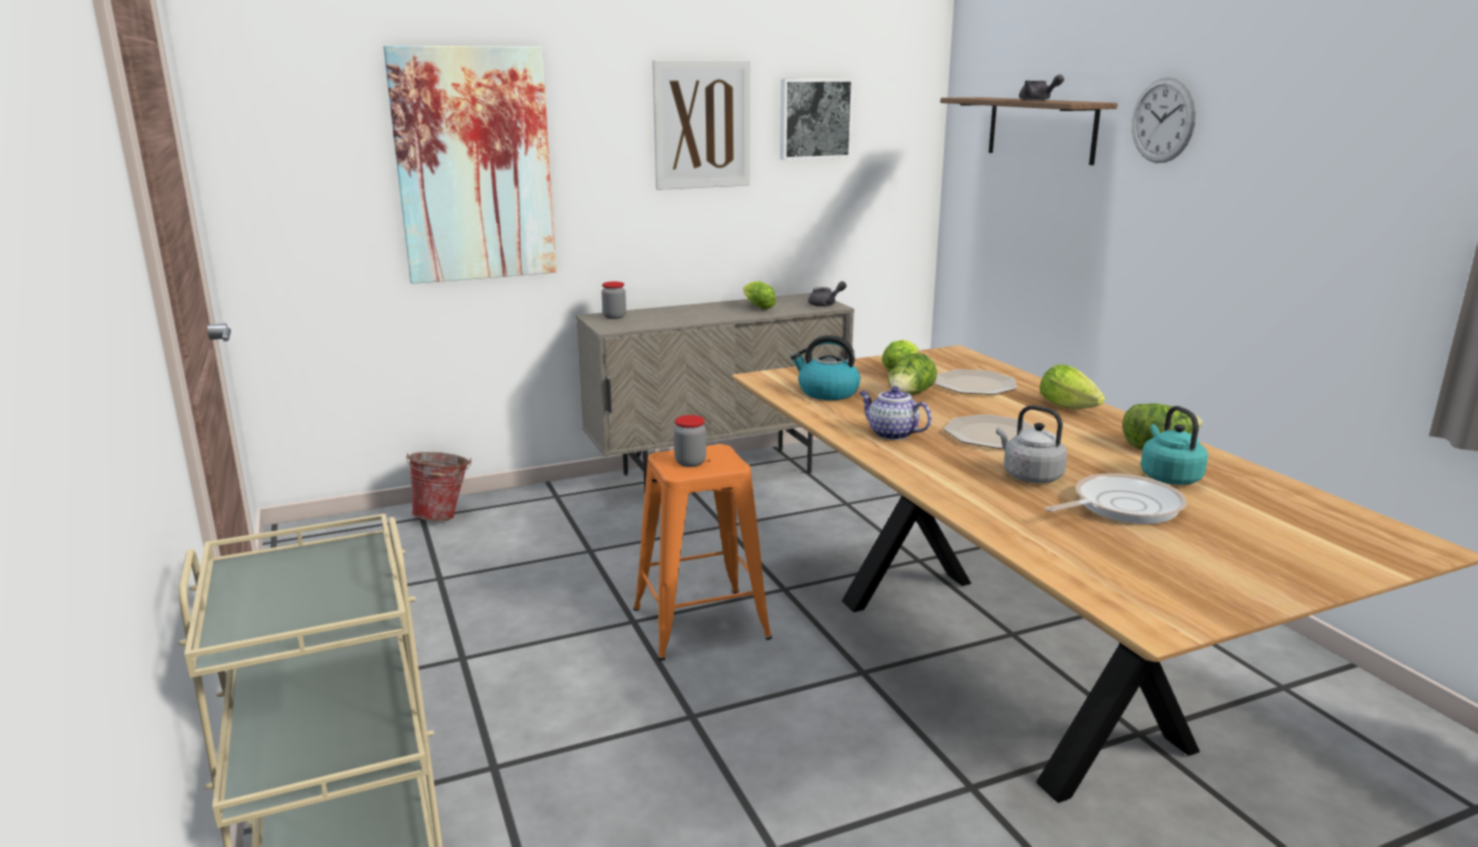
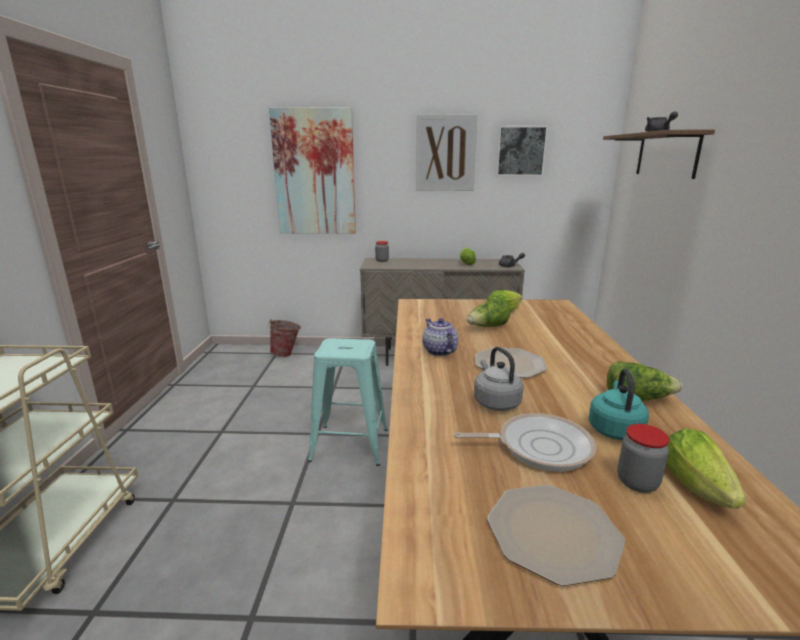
camera: 25 degrees right, 0 degrees up
orange stool [633,444,772,660] -> turquoise stool [308,338,388,466]
jar [674,415,706,467] -> jar moved to [617,424,670,493]
kettle [791,335,860,400] -> none
plate [935,369,1017,395] -> plate moved to [487,485,625,586]
lettuce [1039,364,1105,409] -> lettuce moved to [666,428,746,509]
wall clock [1132,77,1196,163] -> none

